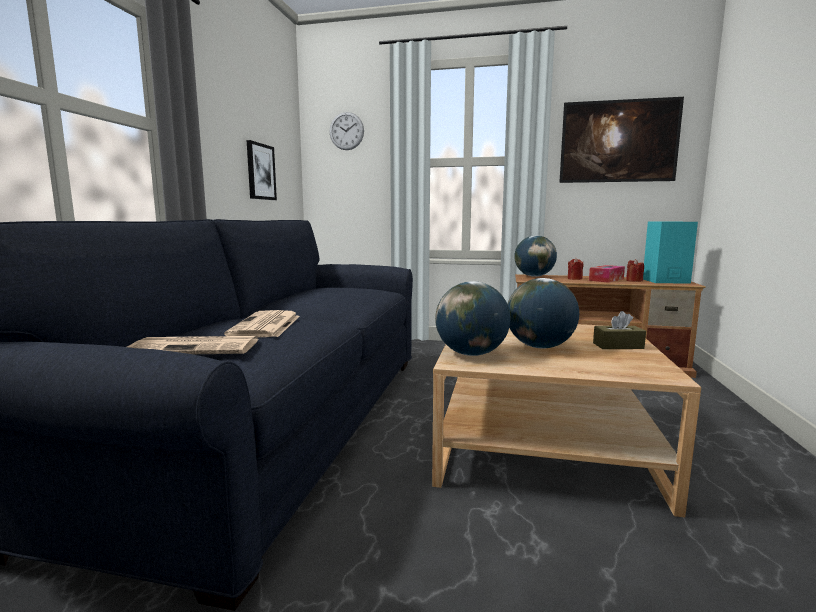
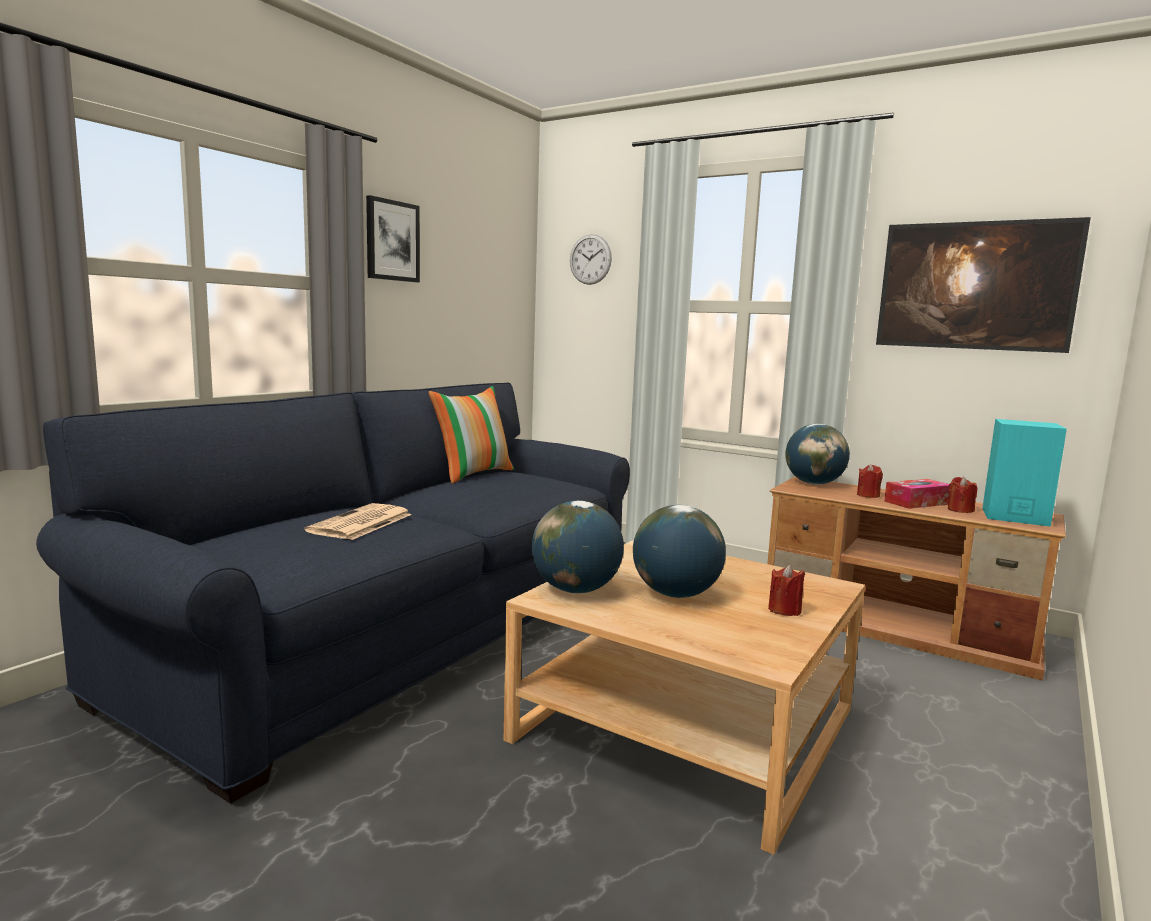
camera: 20 degrees right, 0 degrees up
newspaper [127,336,258,354] -> none
picture [247,140,277,200] -> picture moved to [366,195,420,282]
brown tissue box [593,311,646,349] -> red candle [768,565,805,616]
none -> pillow [428,386,514,484]

